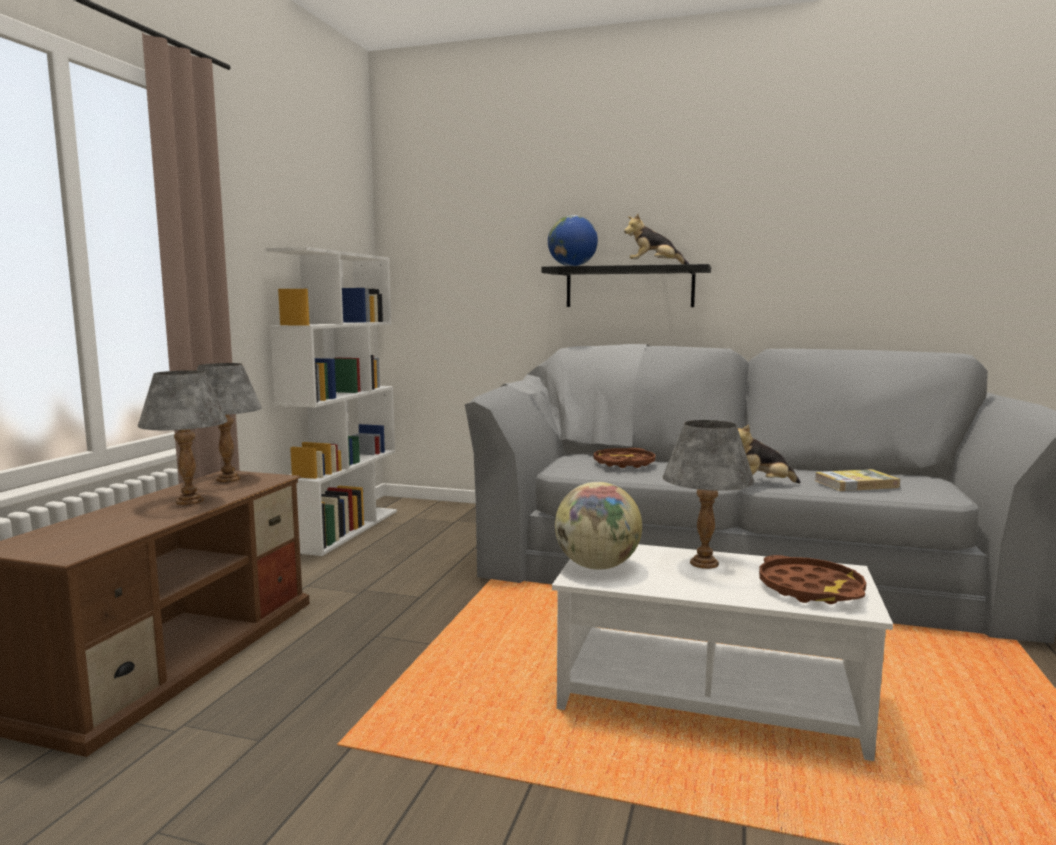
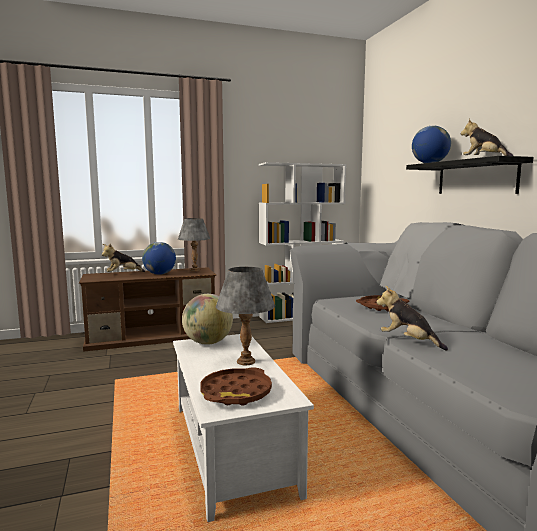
camera: 55 degrees right, 0 degrees up
grey table lamp [138,370,228,505] -> globe [142,242,176,275]
book [814,469,900,491] -> none
none -> plush toy [102,243,145,272]

